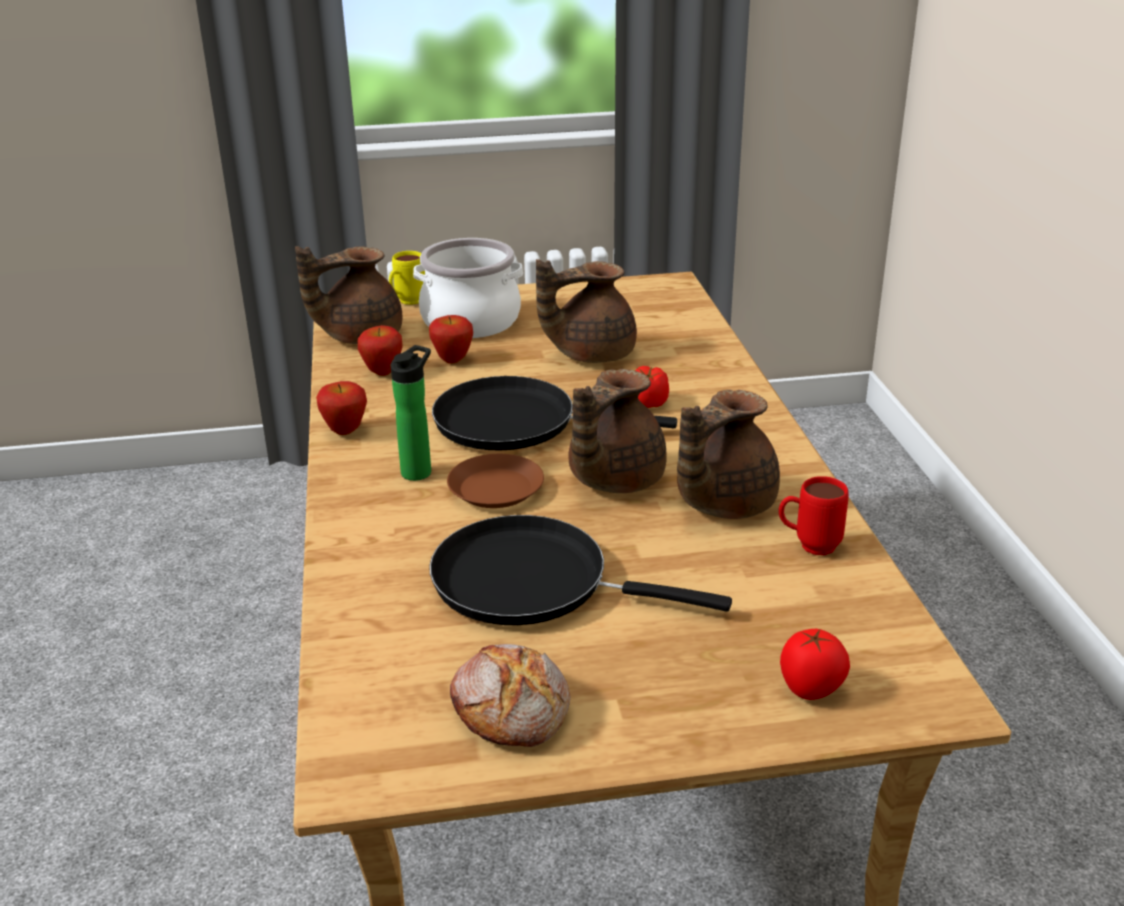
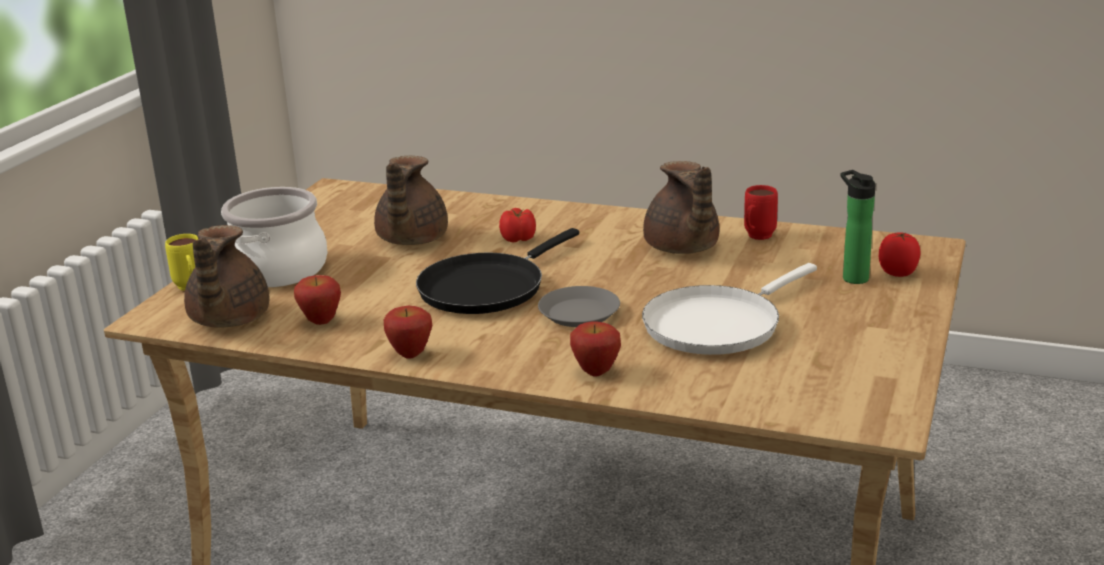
camera: 60 degrees left, 5 degrees down
bottle [391,345,431,481] -> bottle moved to [840,170,875,284]
apple [429,315,473,364] -> apple moved to [570,321,621,376]
black frying pan [429,515,732,625] -> white frying pan [642,263,817,355]
brown plate [447,454,544,508] -> grey plate [538,286,620,327]
bread [450,644,570,747] -> none
brown teapot [568,369,667,493] -> none

